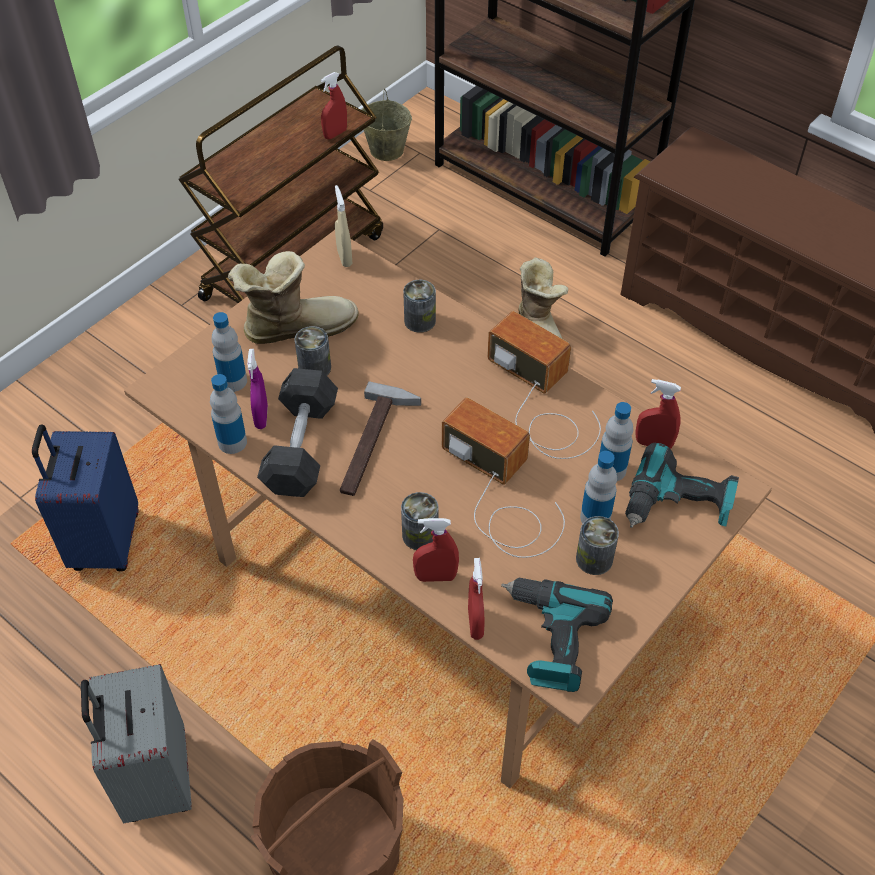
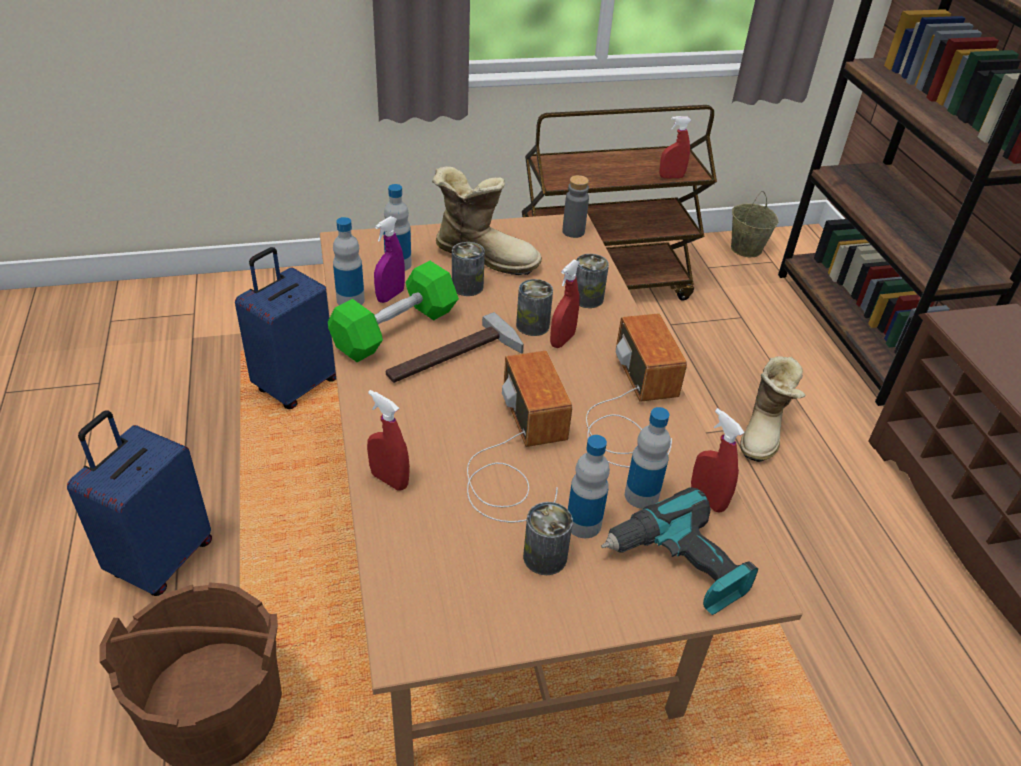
camera: 35 degrees right, 10 degrees down
grey suitcase [81,664,192,823] -> blue suitcase [67,410,212,596]
grey dumbbell [257,368,338,497] -> green dumbbell [328,261,459,362]
beige spray bottle [335,185,352,267] -> grey bottle [562,175,589,238]
can [401,492,439,550] -> can moved to [516,279,553,336]
red spray bottle [468,558,485,640] -> red spray bottle moved to [550,260,580,348]
power drill [501,577,613,692] -> none

